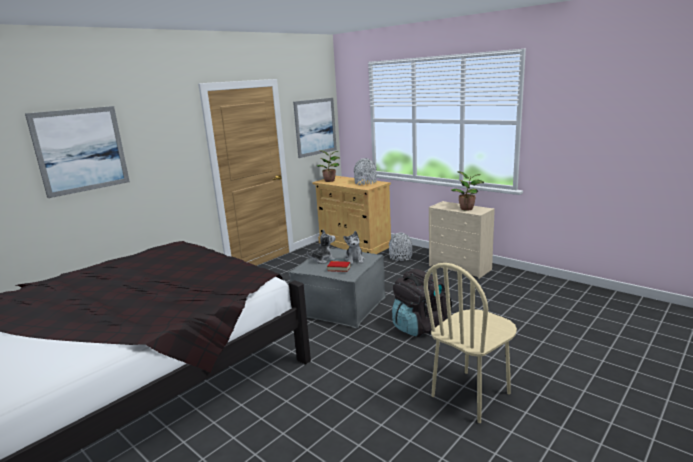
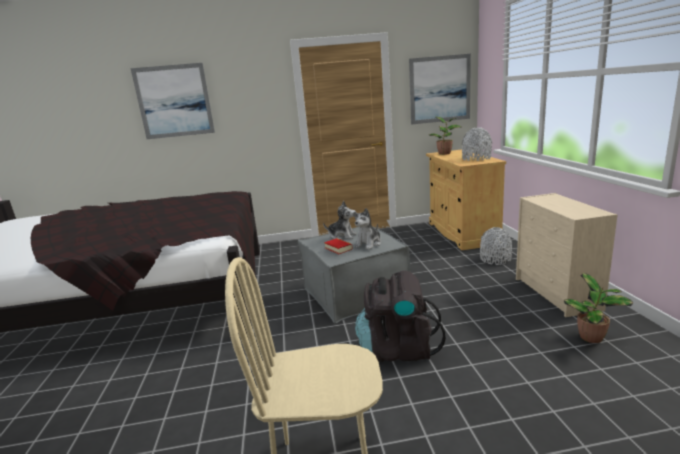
camera: 40 degrees right, 0 degrees up
potted plant [451,171,484,211] -> potted plant moved to [564,273,633,343]

